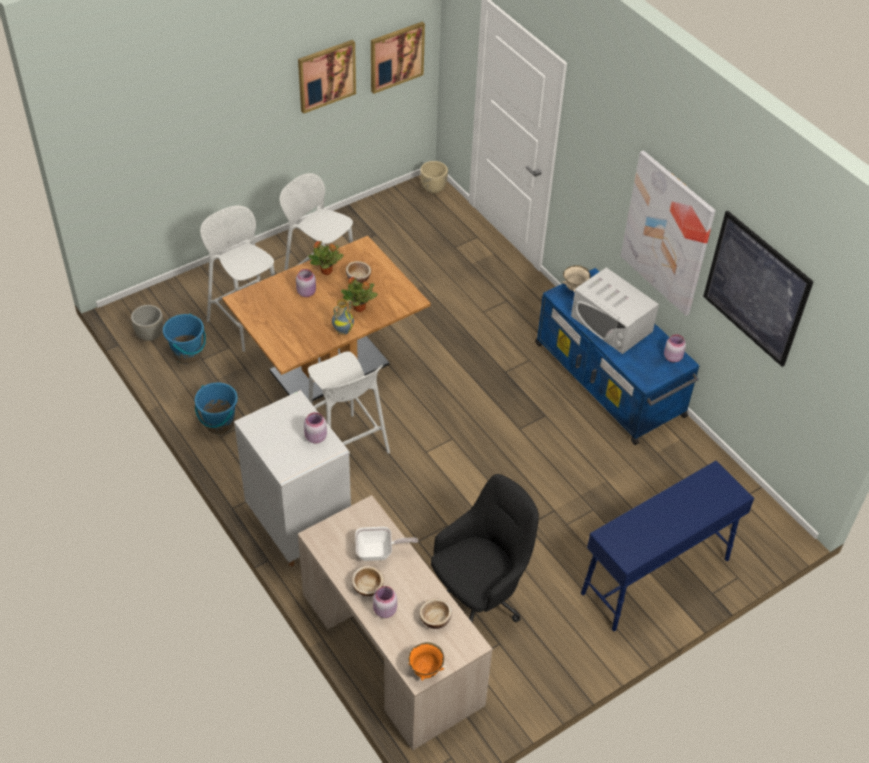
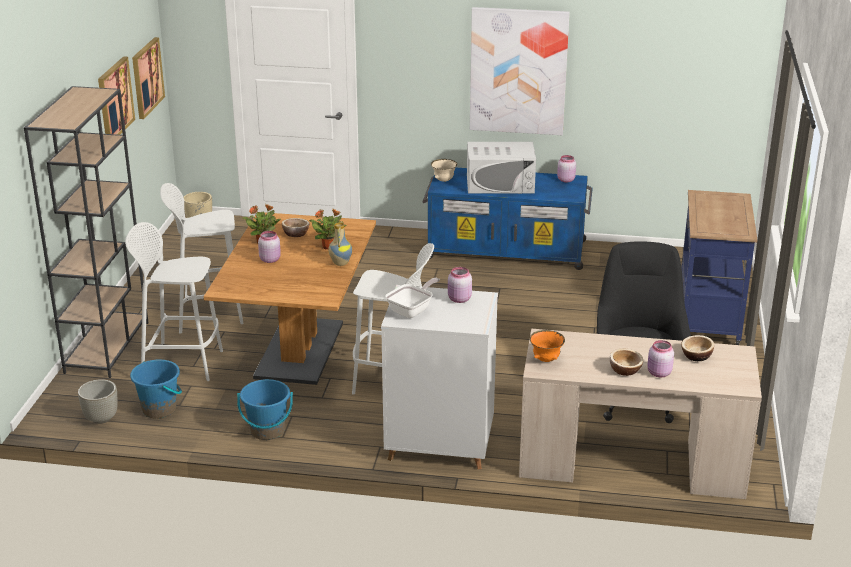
camera: 45 degrees left, 20 degrees down
frying pan [355,527,418,561] -> frying pan moved to [385,278,440,318]
orange bowl [408,642,444,681] -> orange bowl moved to [530,330,565,362]
blue console table [581,461,754,631] -> blue cart [681,190,757,345]
picture [703,211,814,367] -> none
none -> bookcase [24,86,149,378]

